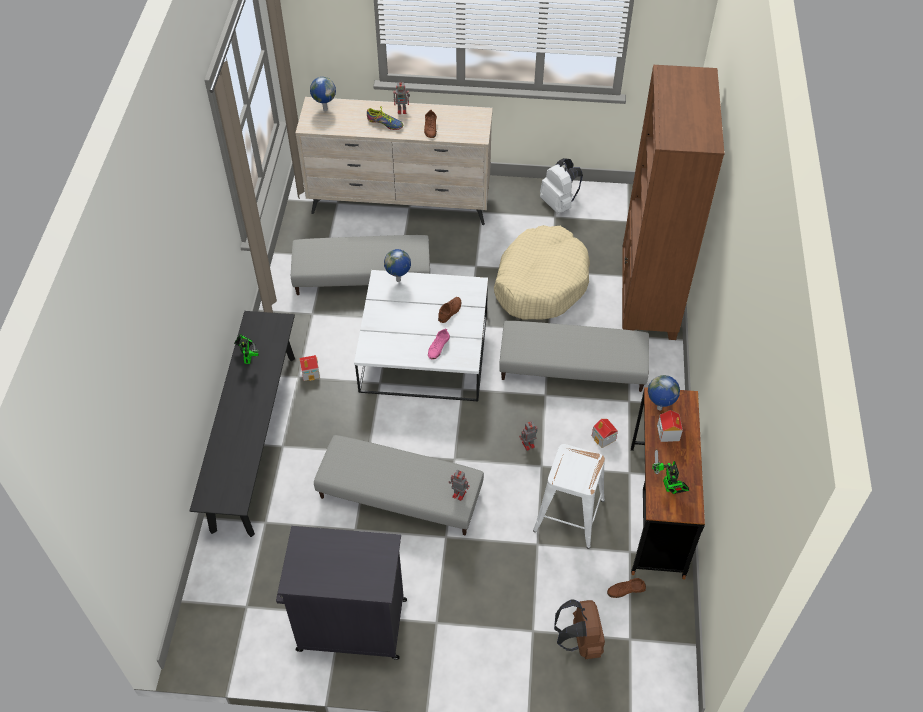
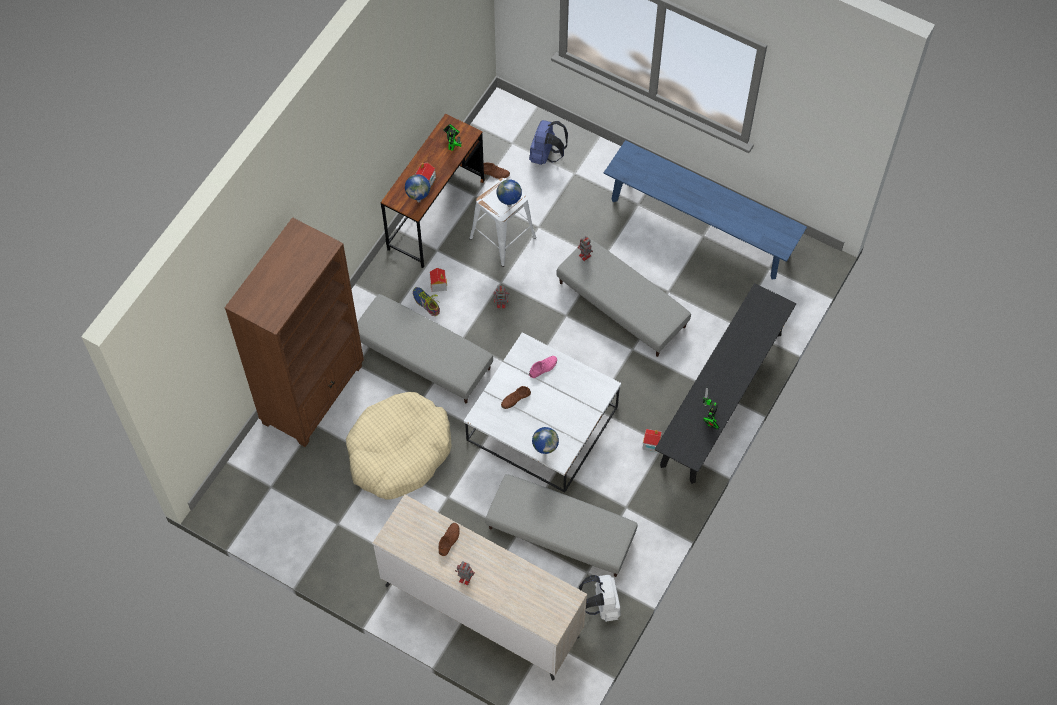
camera: 155 degrees left, 10 degrees up
black cabinet [276,526,407,660] -> blue bench [604,140,807,279]
globe [310,77,336,111] -> globe moved to [497,180,522,207]
shoe [367,106,403,130] -> shoe moved to [413,287,440,316]
white backpack [540,158,583,213] -> white backpack moved to [579,575,621,622]
brown backpack [554,599,605,659] -> blue backpack [529,120,568,165]

